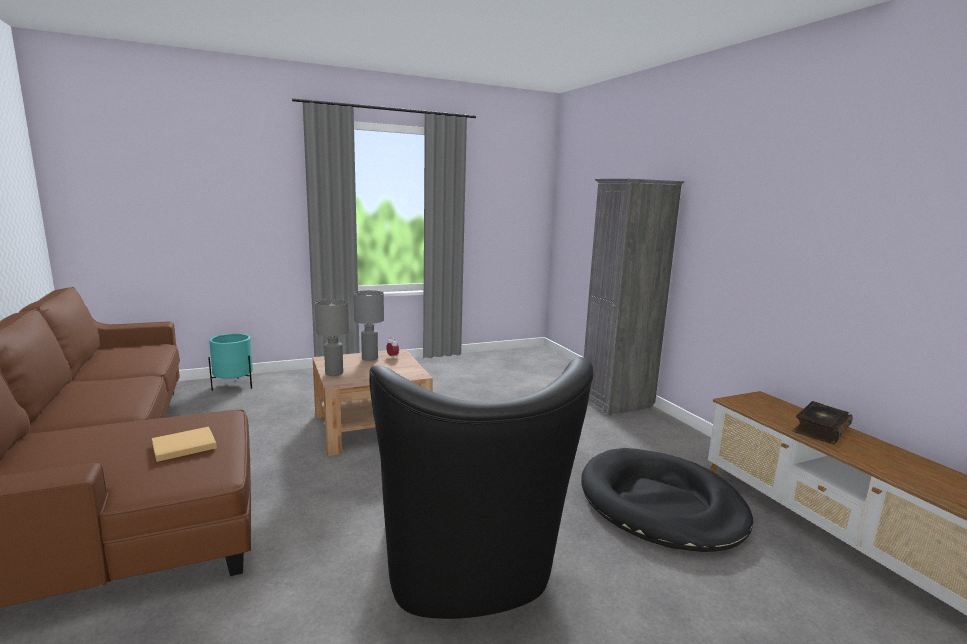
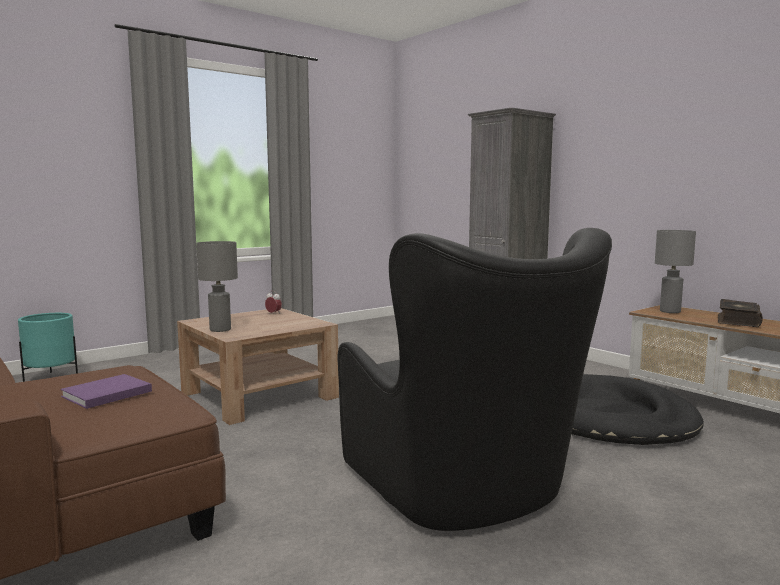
camera: 15 degrees left, 5 degrees down
beige book [152,427,217,462] -> purple book [60,374,152,409]
grey table lamp [353,290,384,361] -> grey table lamp moved to [655,230,696,313]

